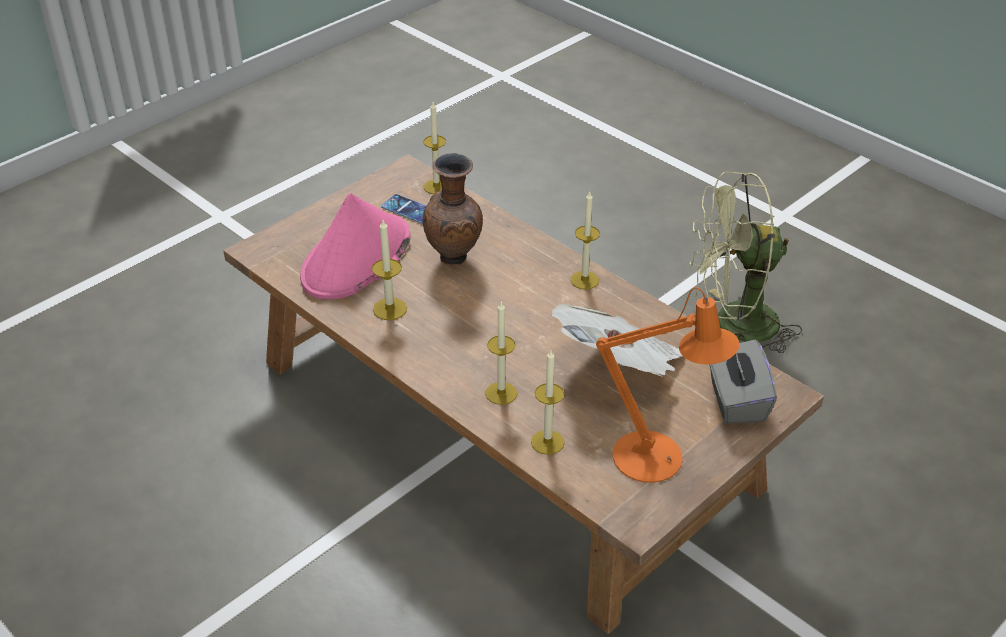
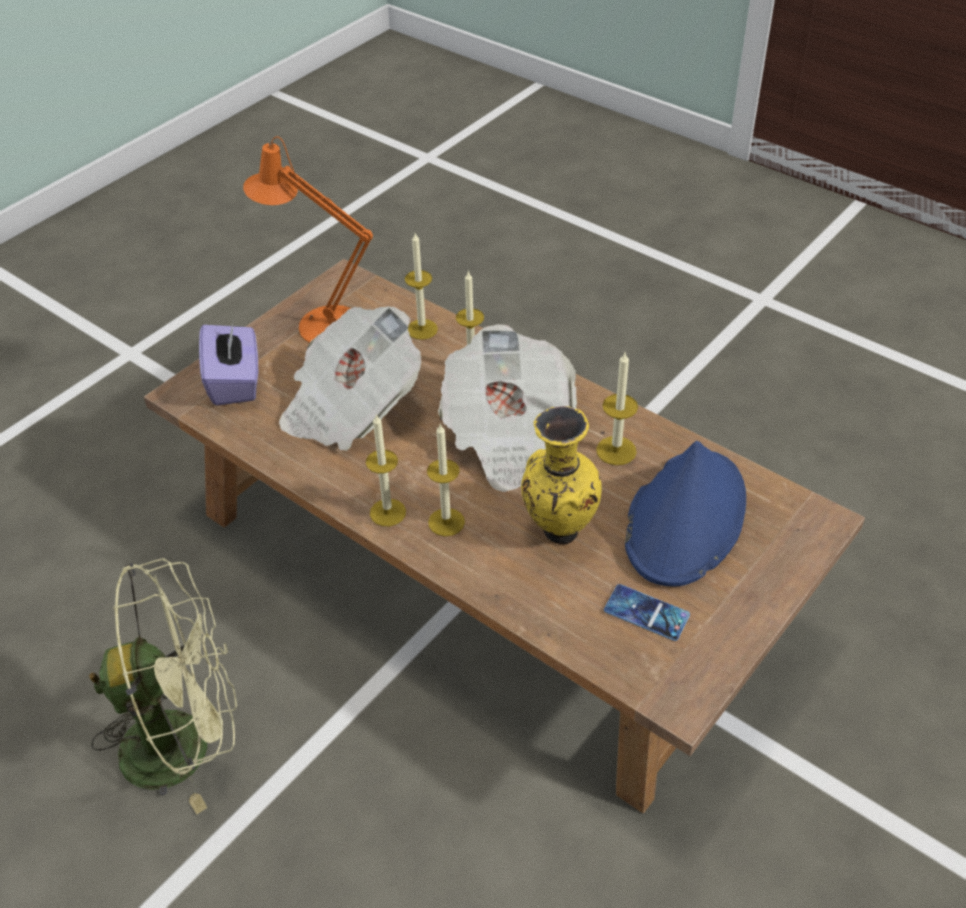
camera: 175 degrees right, 5 degrees up
pink hat [300,193,410,299] -> blue hat [625,441,746,587]
candle [423,102,446,194] -> candle moved to [427,424,465,536]
brown vase [423,153,483,265] -> yellow vase [521,406,602,545]
grey tissue box [709,340,777,424] -> purple tissue box [199,320,258,406]
none -> newspaper [438,324,577,492]

